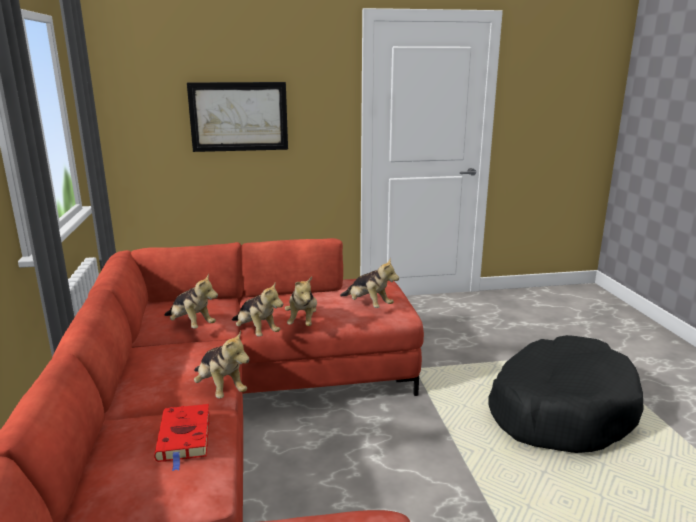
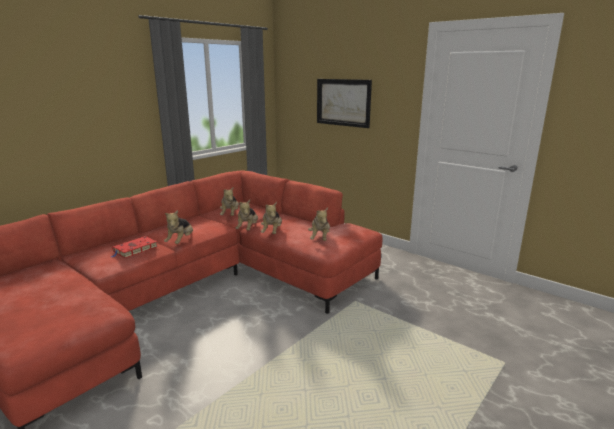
camera: 50 degrees right, 0 degrees up
plush toy [285,277,317,326] -> plush toy turned 45 degrees counterclockwise [261,202,282,234]
black dog bed [488,335,644,453] -> none

